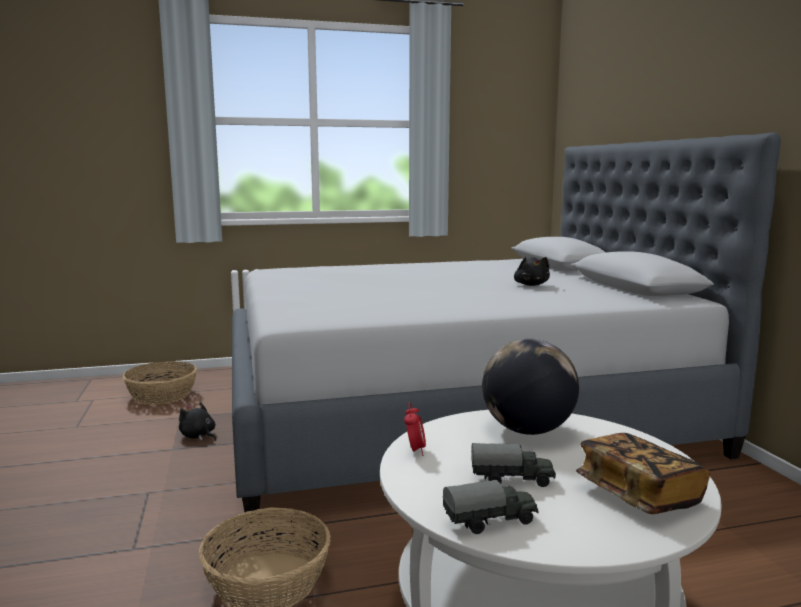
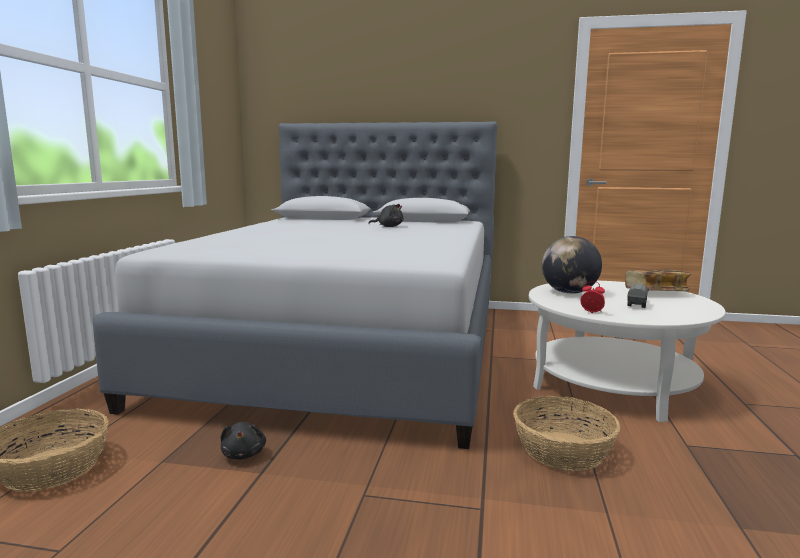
camera: 65 degrees left, 0 degrees up
black plush toy [179,402,216,441] -> black plush toy turned 75 degrees counterclockwise [221,422,266,460]
toy truck [443,480,538,534] -> none

